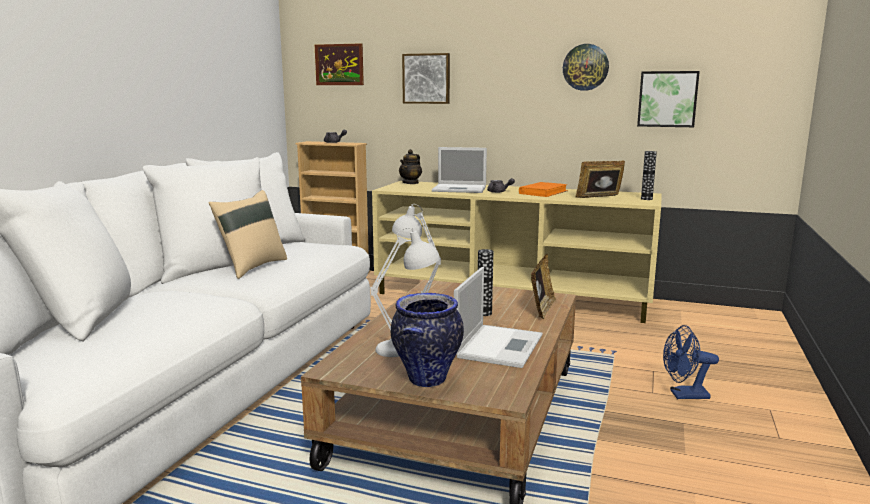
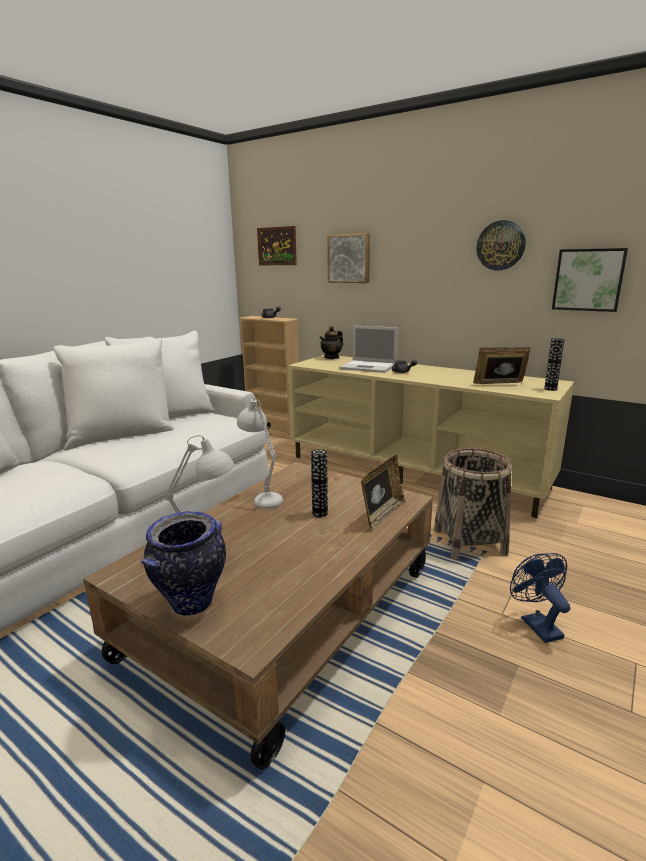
camera: 15 degrees right, 5 degrees up
beige pillow [209,190,287,279] -> none
laptop [454,267,543,368] -> none
orange book [519,182,568,197] -> none
blue fan [663,325,719,399] -> blue fan turned 60 degrees clockwise [510,553,570,643]
none -> basket [434,448,512,560]

